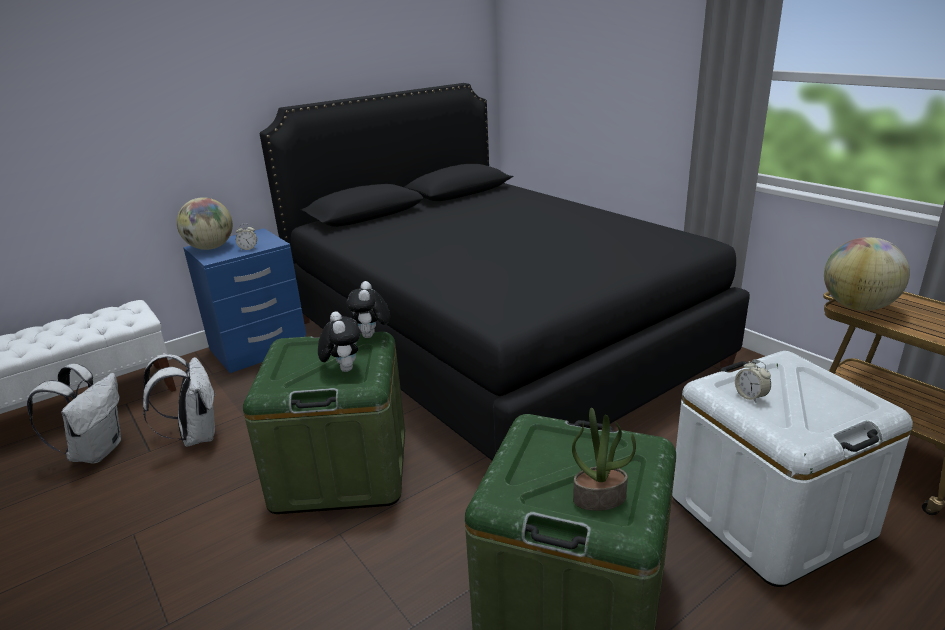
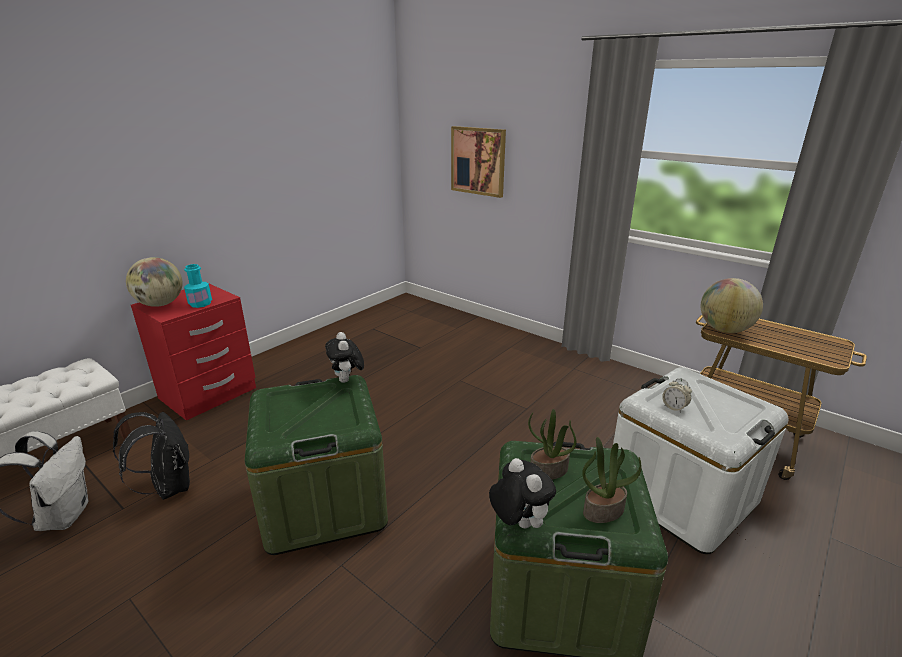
camera: 15 degrees left, 0 degrees up
white backpack [143,354,216,447] -> black backpack [113,412,190,500]
blue nightstand [183,228,306,373] -> red nightstand [131,283,256,421]
alarm clock [236,223,257,251] -> turquoise bottle [184,264,212,308]
black bed [260,83,750,460] -> none
plush toy [318,311,361,372] -> plush toy moved to [489,458,556,528]
none -> picture [451,126,506,198]
none -> potted plant [528,409,577,480]

